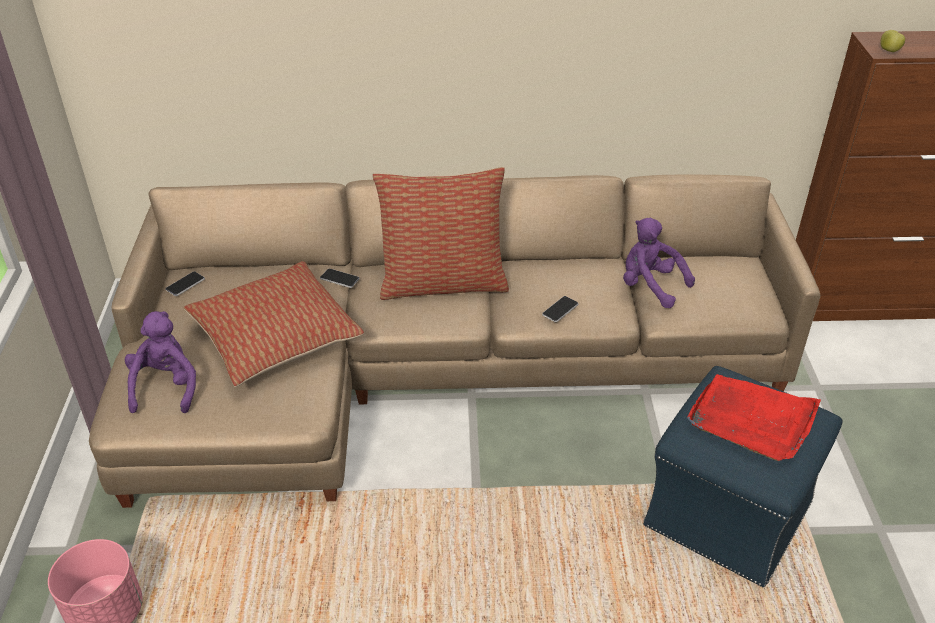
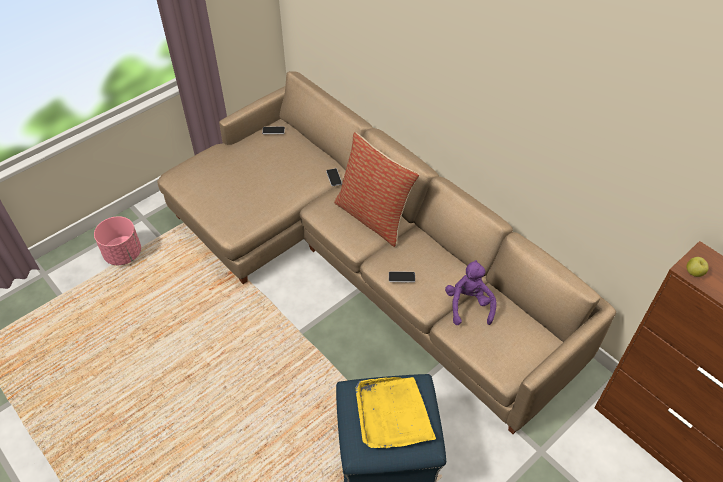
camera: 50 degrees right, 10 degrees up
purple plush toy [125,311,196,413] -> none
pillow [184,261,364,387] -> none
red tray [687,374,821,461] -> yellow tray [355,377,436,448]

